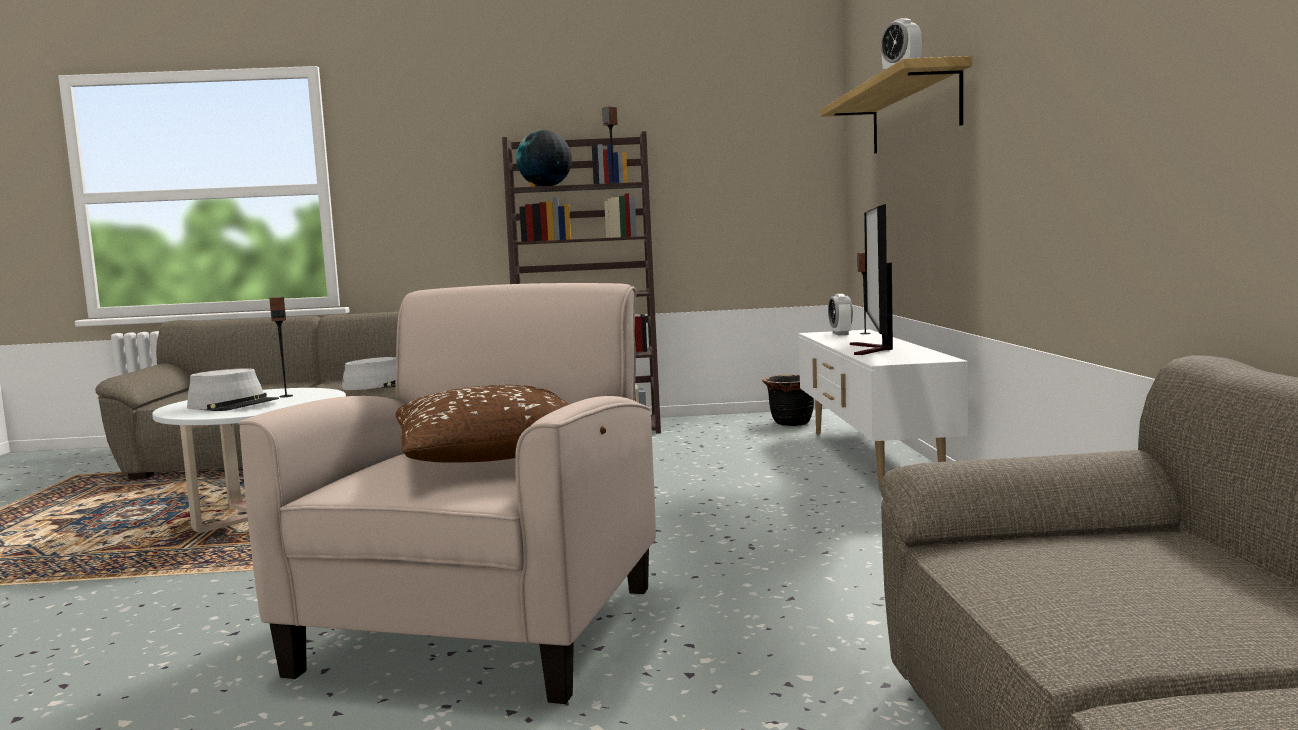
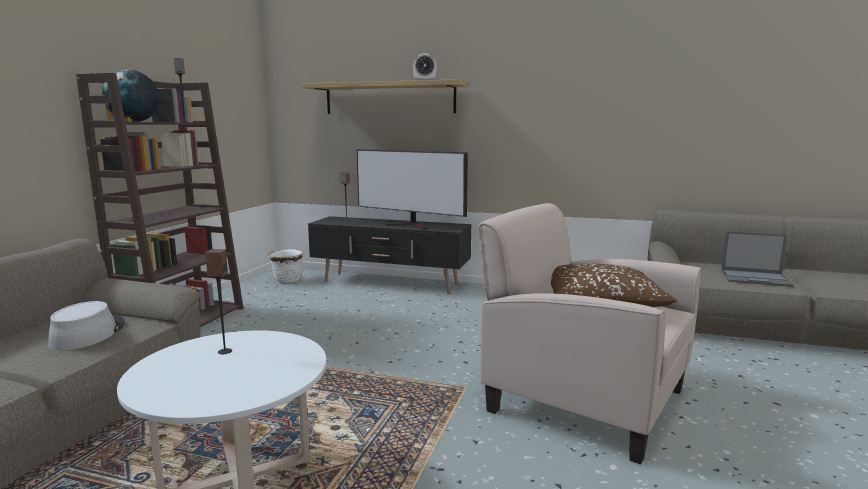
camera: 70 degrees left, 5 degrees up
grey hat [187,368,279,411] -> none
black planter [762,375,814,426] -> white planter [268,249,304,284]
white tv stand [799,330,968,490] -> black tv stand [308,216,471,294]
alarm clock [828,294,853,335] -> none
none -> laptop [721,231,793,287]

